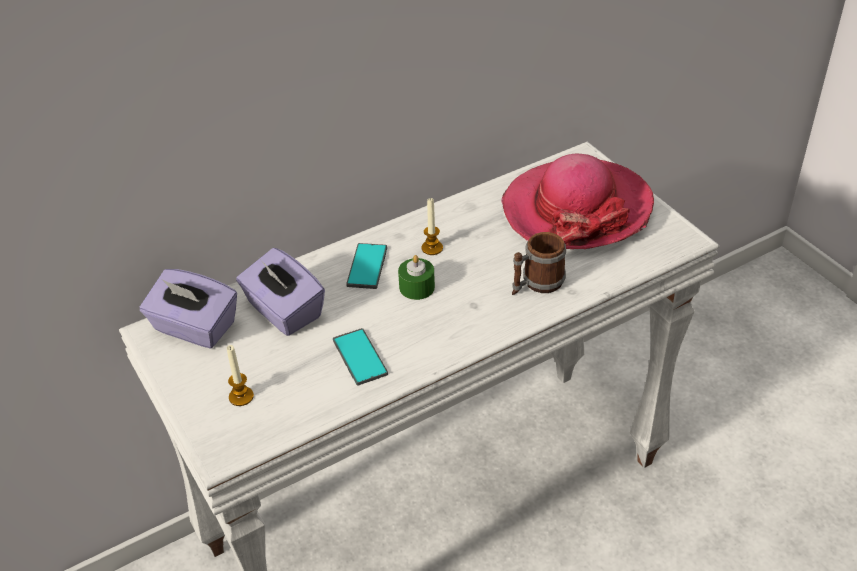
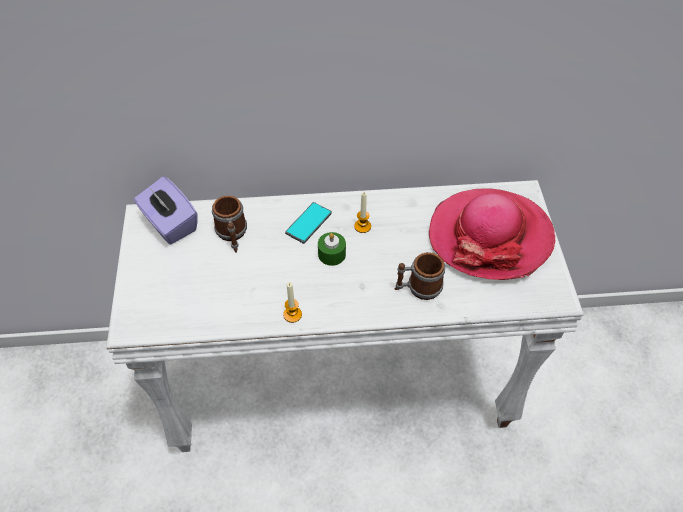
camera: 25 degrees right, 10 degrees up
candle [227,345,254,406] -> candle moved to [283,282,302,323]
purple tissue box [236,248,325,336] -> mug [212,196,247,253]
phone [333,328,388,385] -> none

